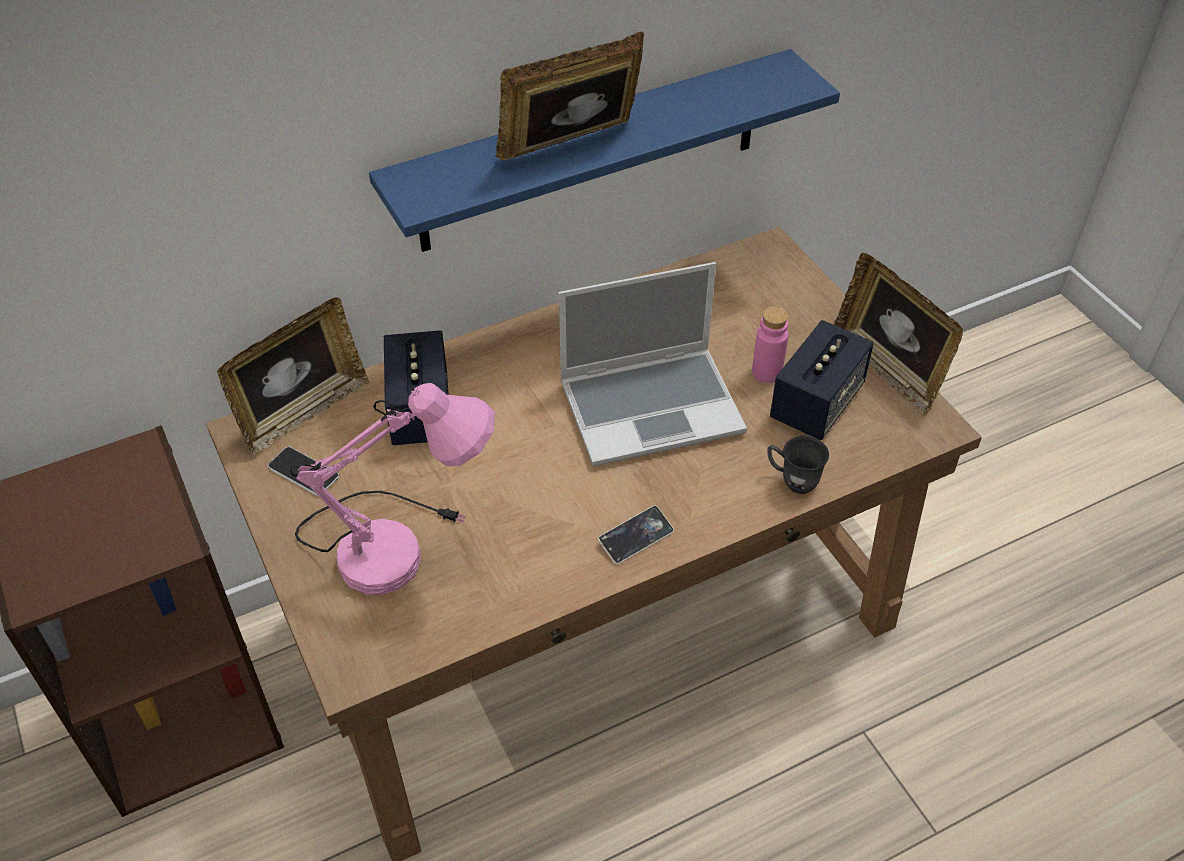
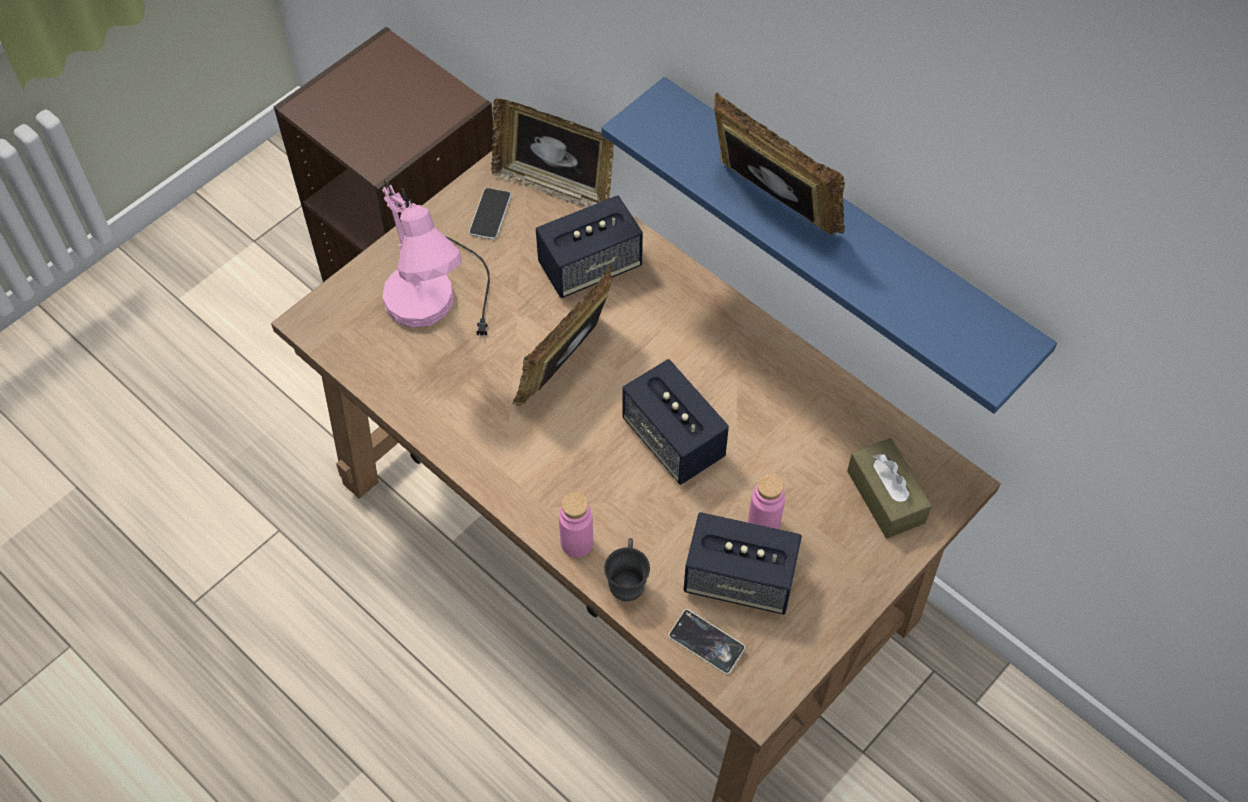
camera: 70 degrees right, 10 degrees up
laptop [559,262,747,466] -> speaker [622,359,729,485]
phone [598,505,674,565] -> phone moved to [669,609,745,674]
picture frame [834,253,963,416] -> picture frame moved to [512,265,613,406]
none -> pink bottle [559,492,593,557]
none -> brown tissue box [847,438,932,538]

